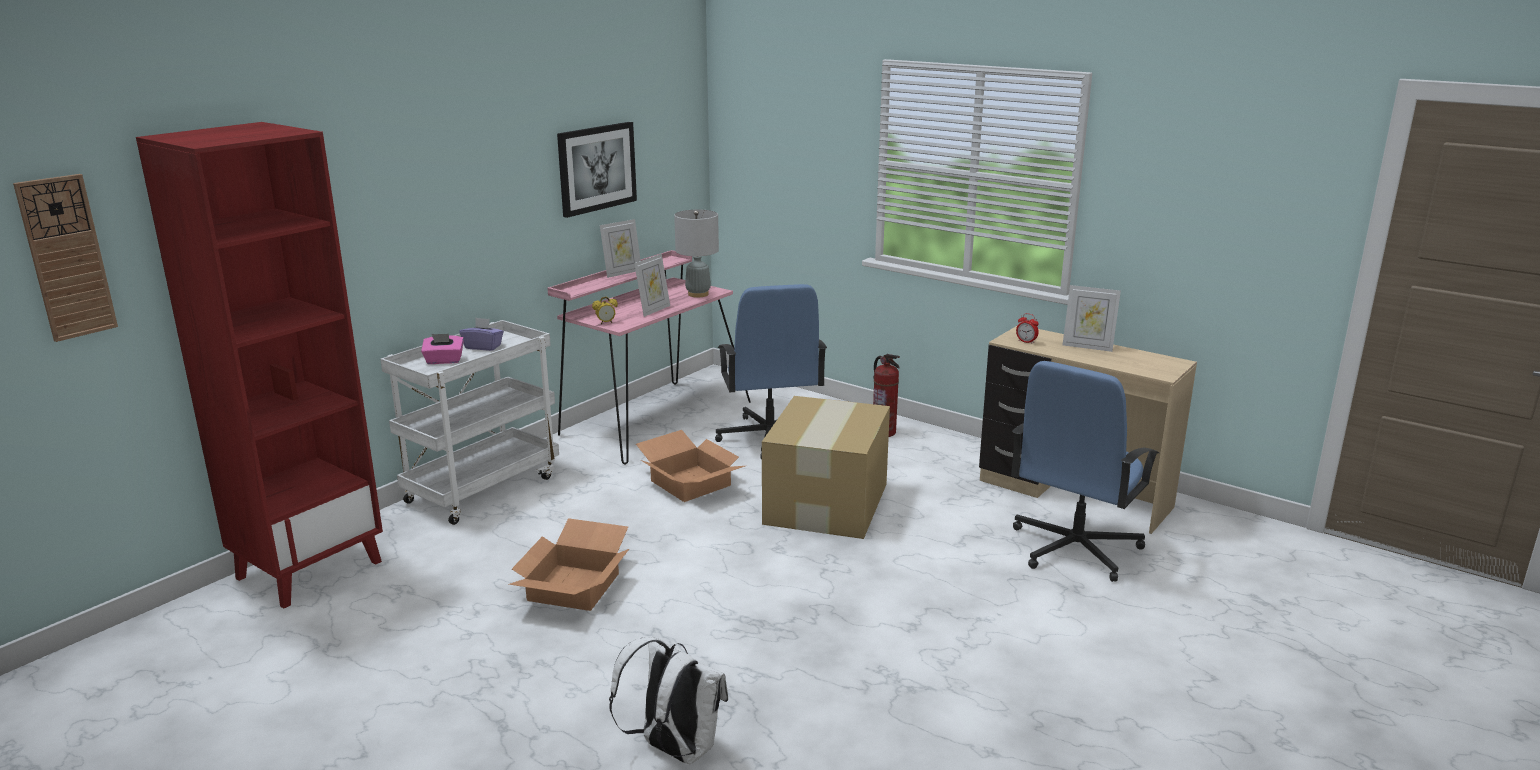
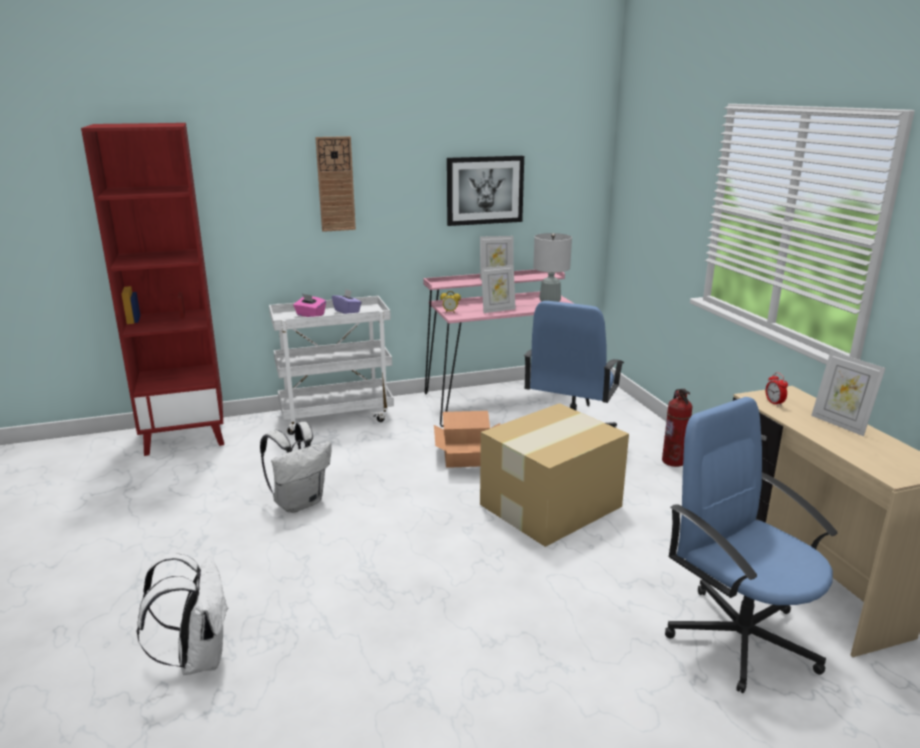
camera: 35 degrees right, 0 degrees up
wall clock [13,174,118,342] -> wall clock moved to [315,136,356,232]
cardboard box [509,518,629,611] -> white backpack [260,422,332,513]
blue office chair [1011,361,1159,582] -> blue office chair turned 75 degrees clockwise [665,397,837,693]

